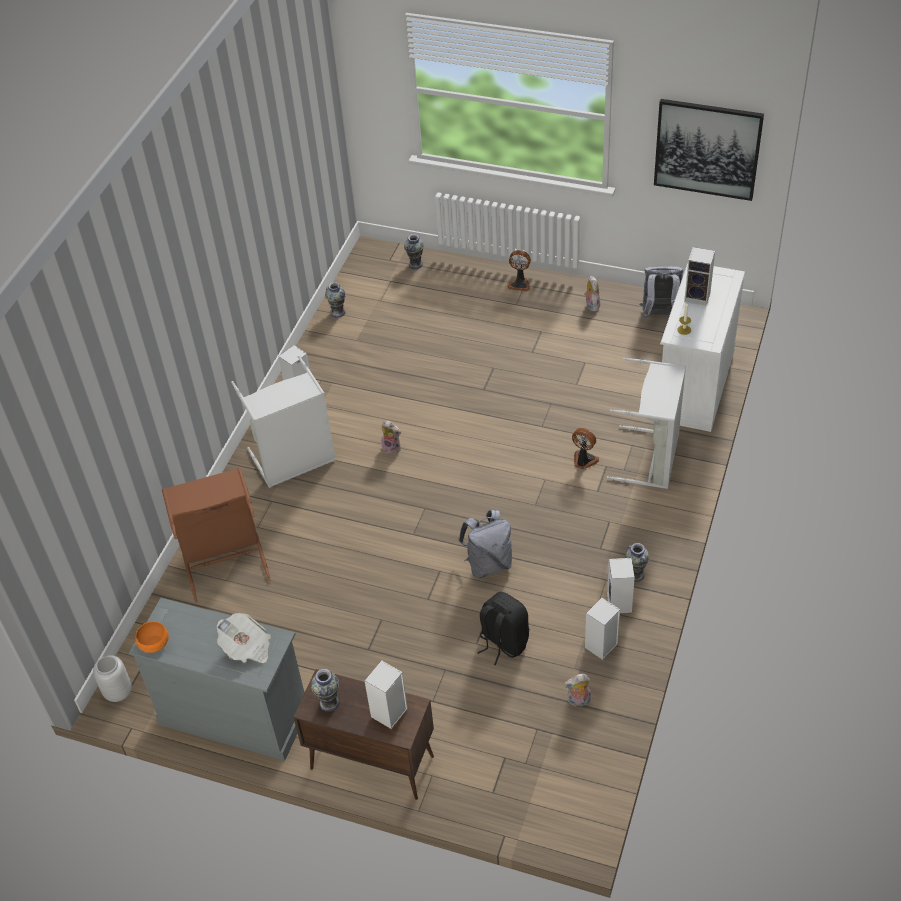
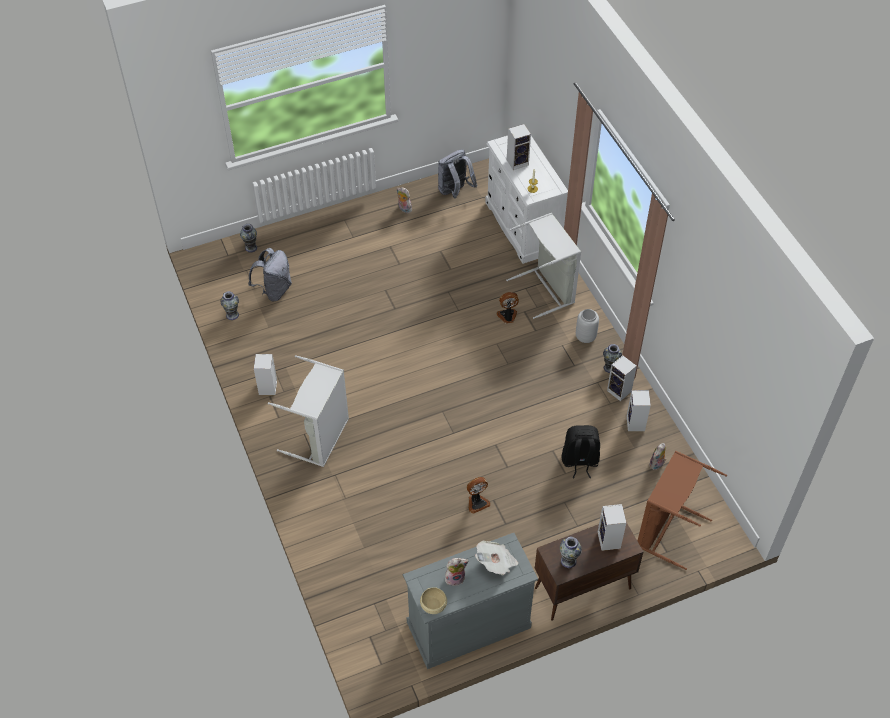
camera: 45 degrees left, 5 degrees up
grey vase [93,655,132,702] -> grey vase moved to [576,309,599,343]
orange bowl [135,621,169,653] -> beige bowl [420,587,447,614]
brown laundry basket [162,467,271,603] -> brown laundry basket moved to [638,451,727,570]
plush toy [381,420,401,455] -> plush toy moved to [445,558,469,586]
grey backpack [459,510,512,579] -> grey backpack moved to [248,248,292,302]
fan [507,250,531,291] -> fan moved to [467,477,491,514]
picture [654,99,764,201] -> none

